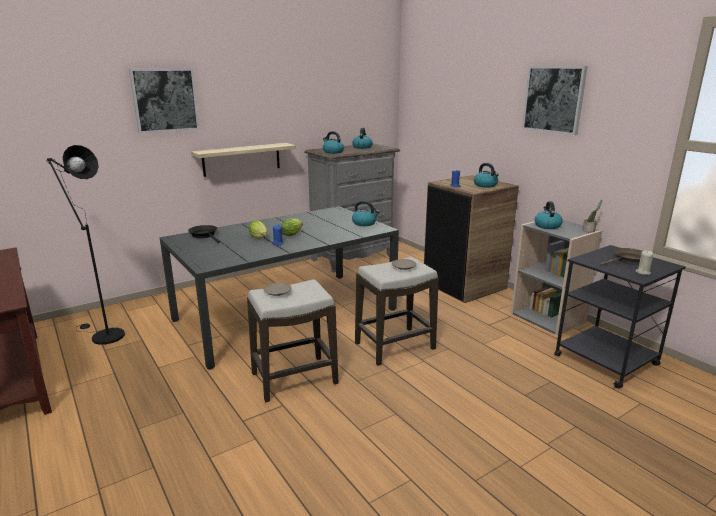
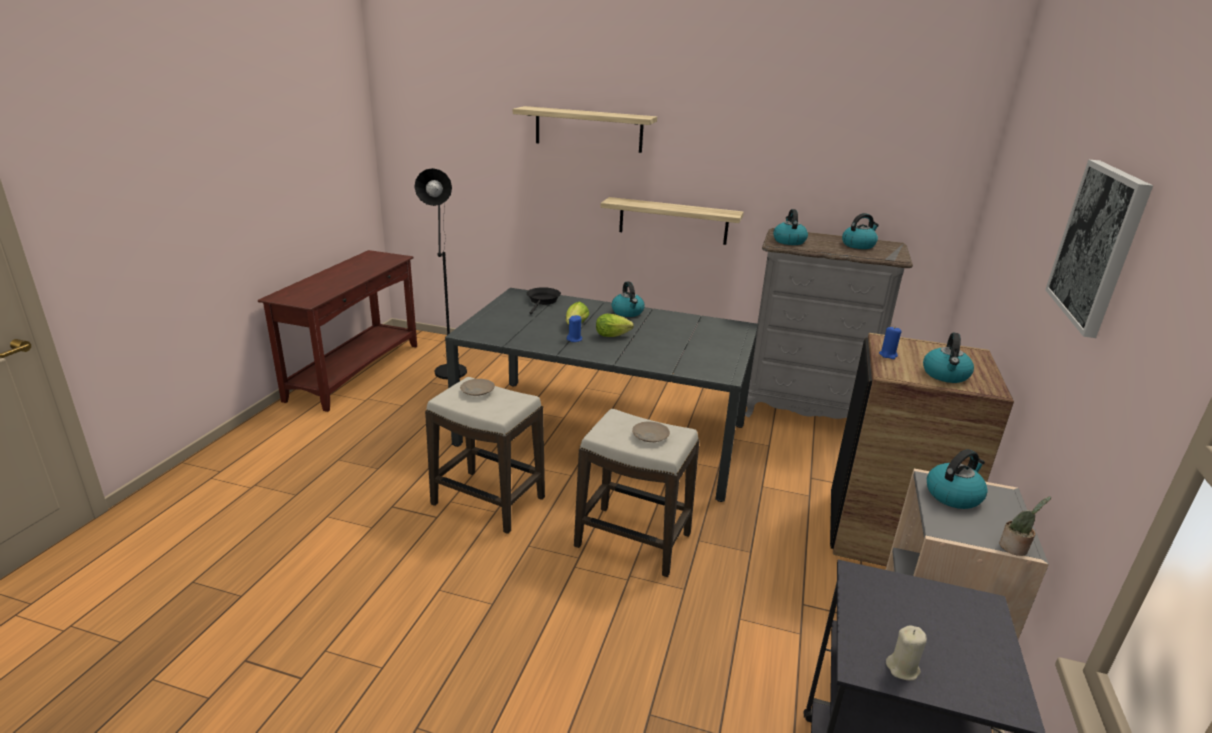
camera: 50 degrees right, 5 degrees up
picture [129,68,200,134] -> shelf [513,106,657,153]
kettle [352,201,380,226] -> kettle moved to [611,281,645,317]
brown frying pan [600,248,642,266] -> none

